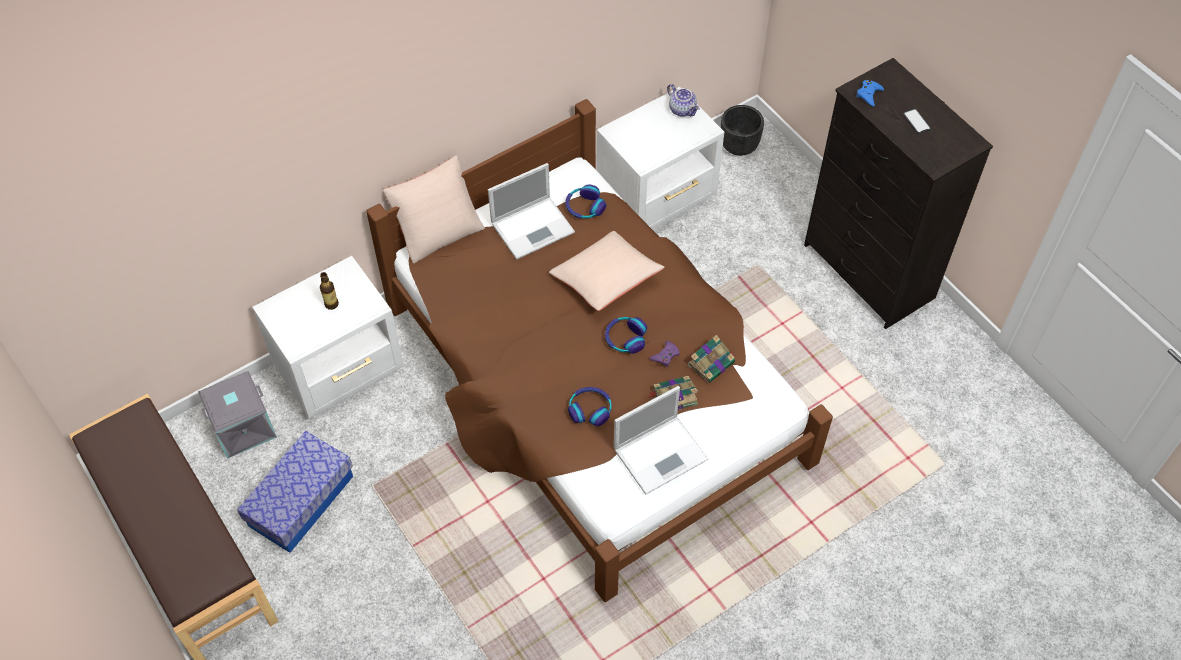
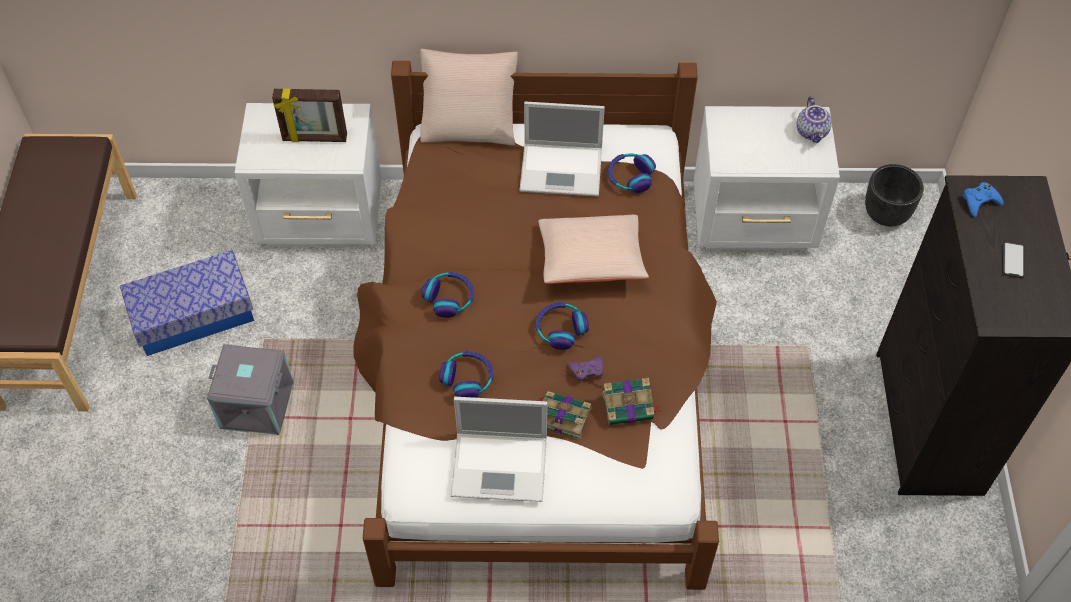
camera: 35 degrees right, 0 degrees up
grey storage box [198,371,277,459] -> grey storage box moved to [207,344,294,435]
bottle [320,272,339,310] -> picture frame [272,89,347,142]
none -> headphones [421,272,474,318]

